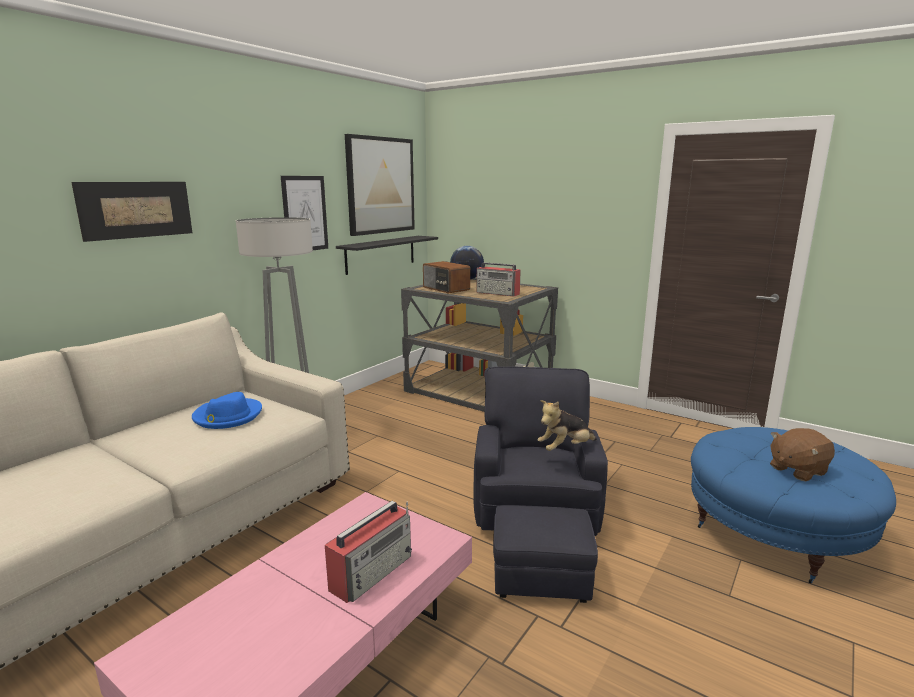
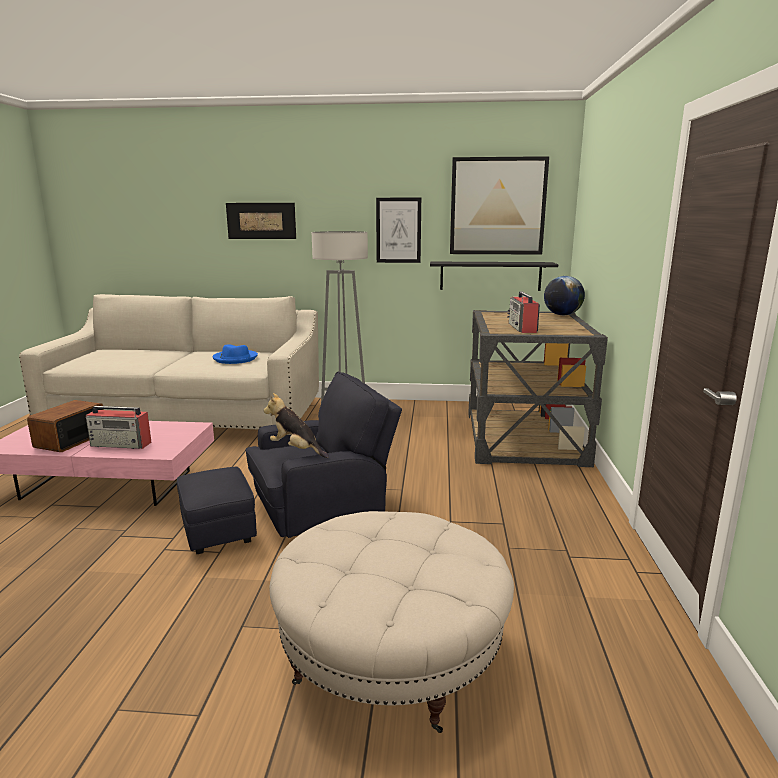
camera: 60 degrees right, 0 degrees up
radio [423,261,470,293] -> radio moved to [27,400,104,452]
blue ottoman [691,427,896,584] -> beige ottoman [269,511,514,733]
brown plush toy [770,428,835,481] -> none

